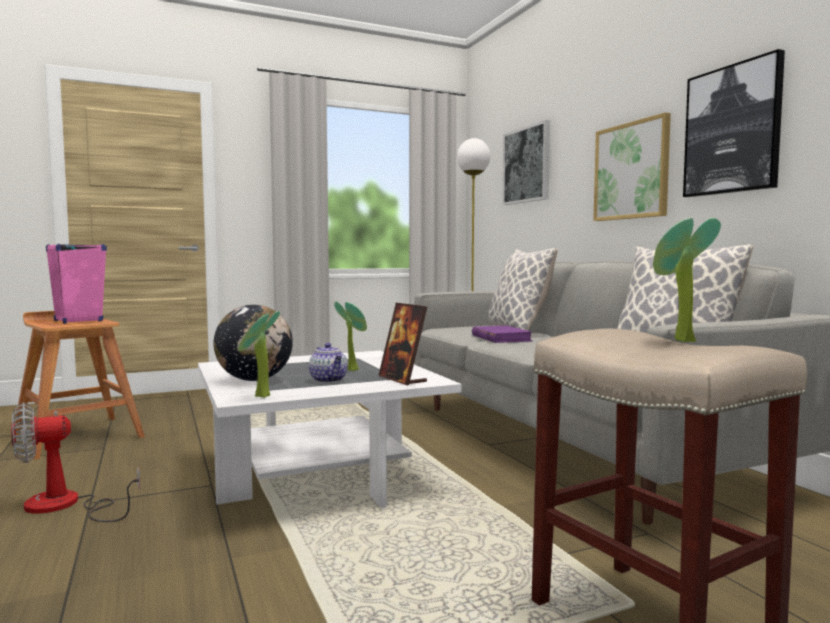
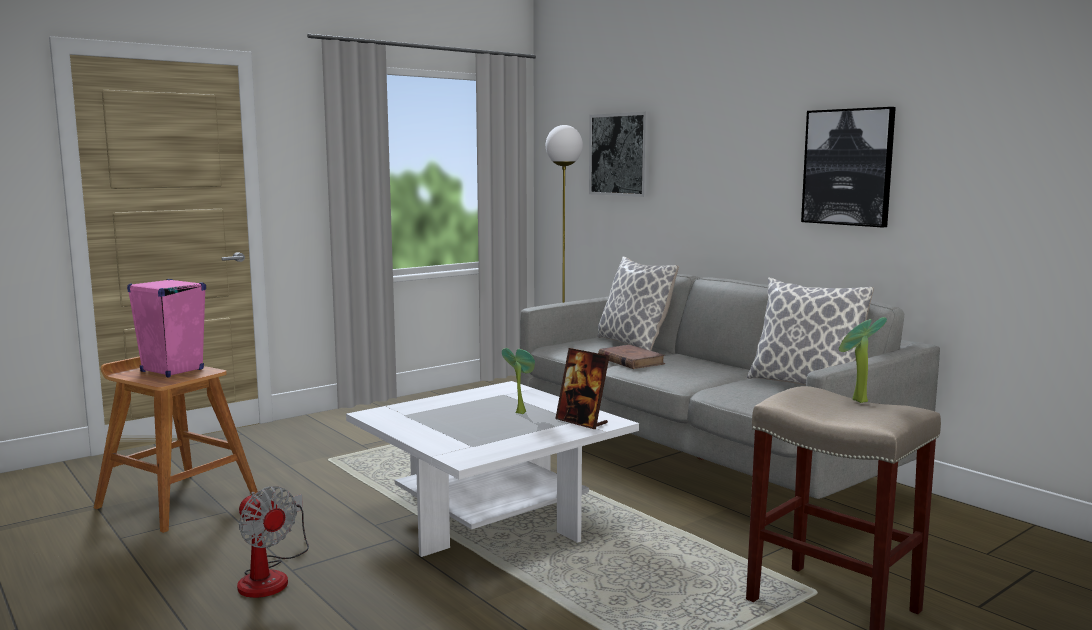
camera: 15 degrees left, 5 degrees up
fan [11,403,140,522] -> fan turned 90 degrees counterclockwise [237,486,309,598]
globe [214,305,293,381] -> none
potted plant [238,311,280,398] -> none
teapot [309,343,348,383] -> none
purple book [472,325,533,343] -> brown book [598,345,665,369]
picture [593,112,671,221] -> none

